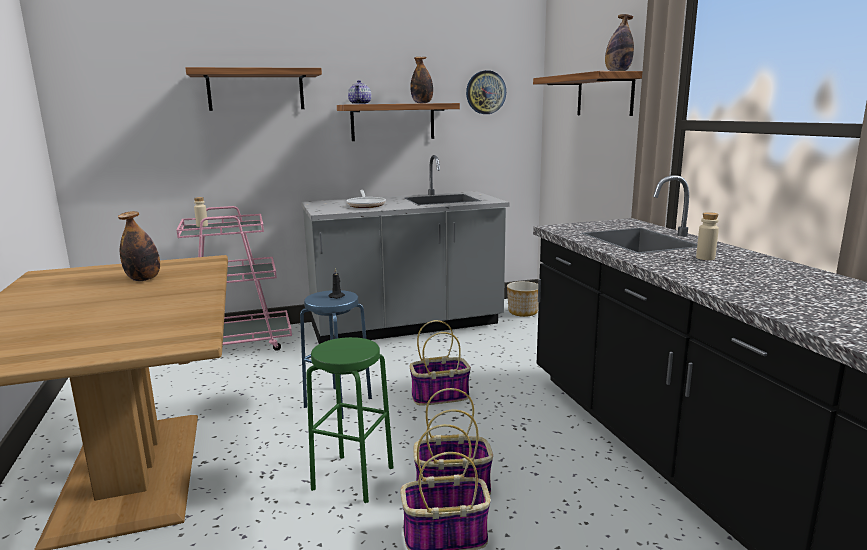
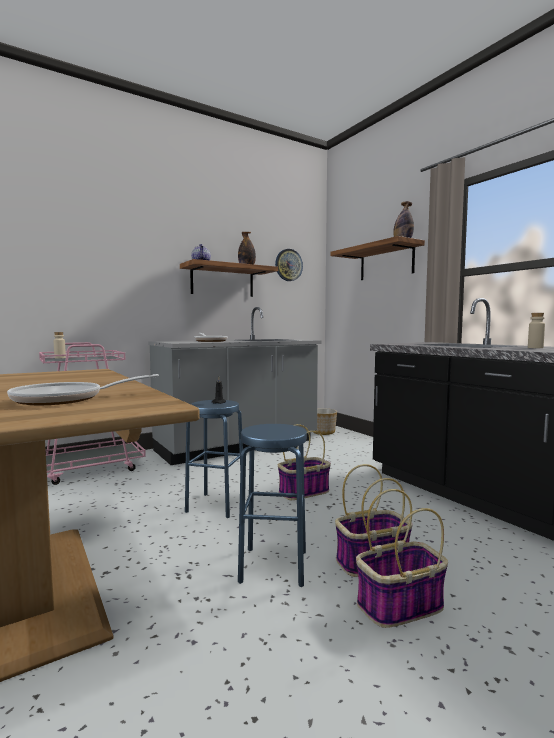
camera: 15 degrees left, 10 degrees down
bottle [118,211,160,281] -> none
shelf [185,67,322,111] -> none
green stool [306,337,394,503] -> blue stool [238,424,307,587]
none -> frying pan [7,374,159,405]

